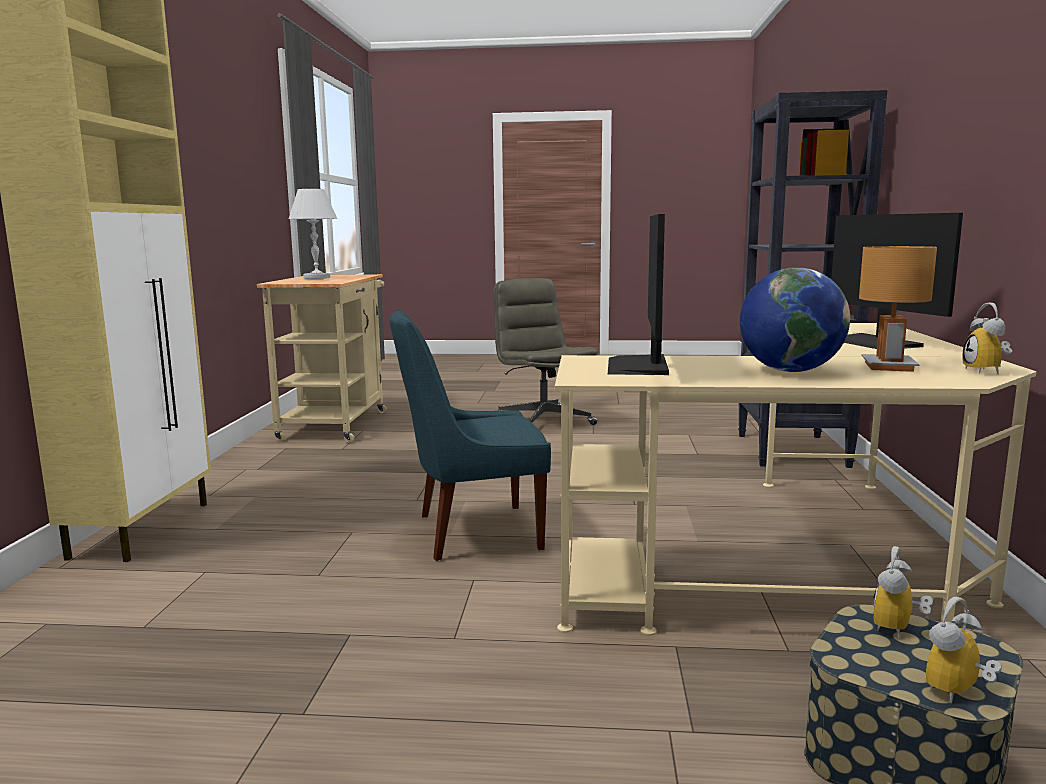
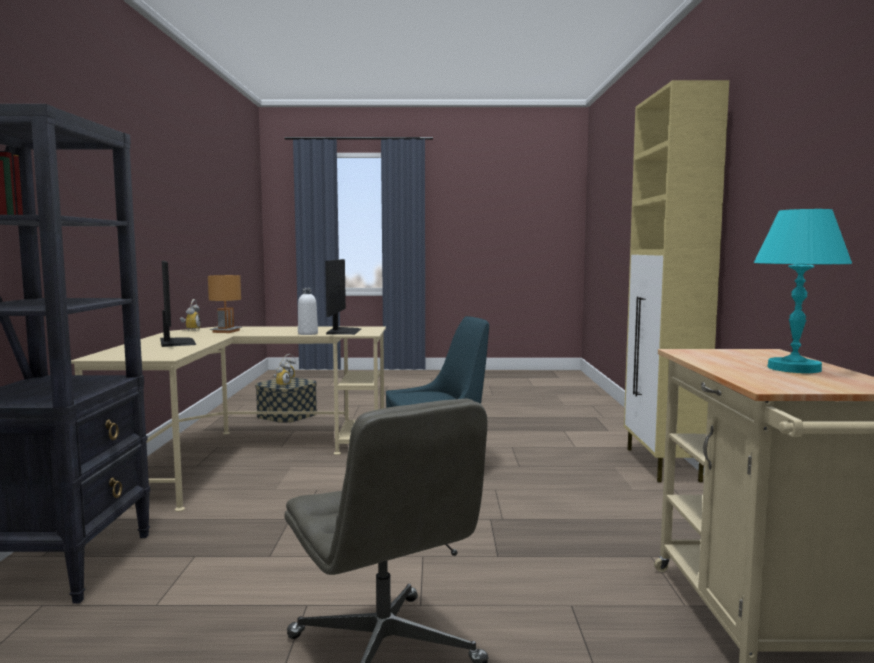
camera: 175 degrees right, 5 degrees down
white table lamp [289,189,337,279] -> turquoise table lamp [754,209,852,373]
globe [740,267,850,372] -> none
none -> white bottle [298,288,318,335]

